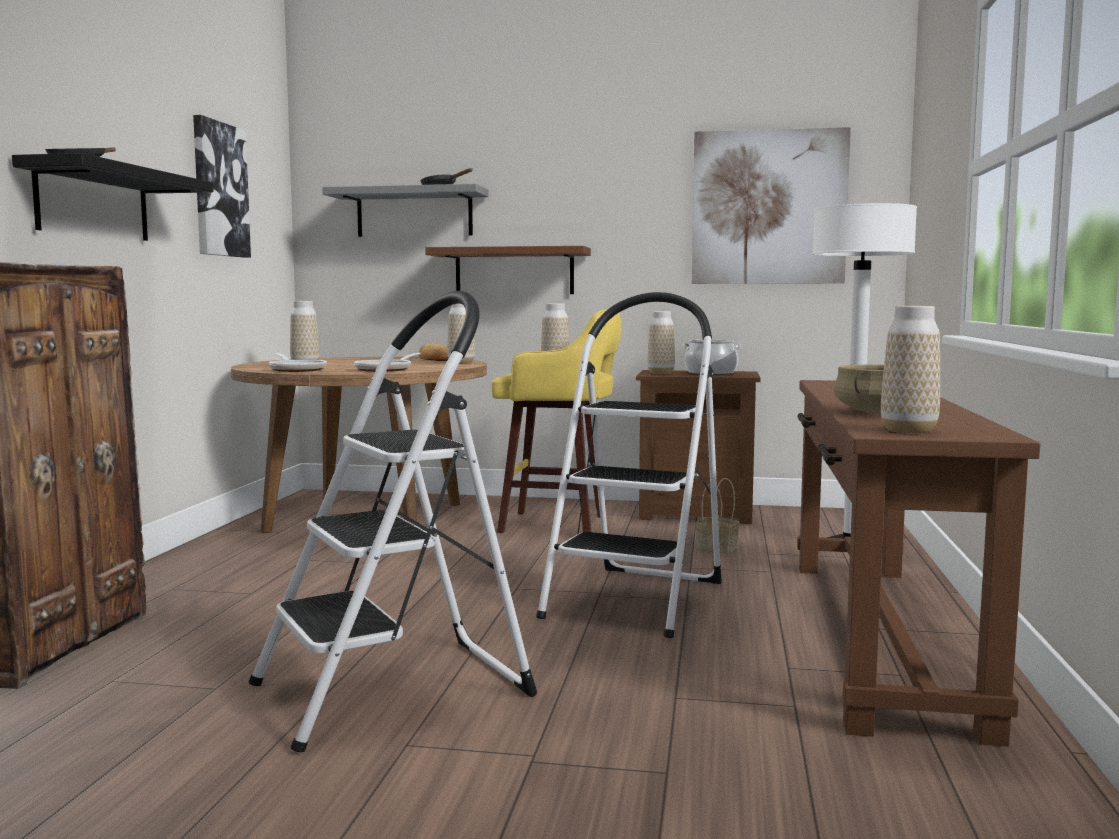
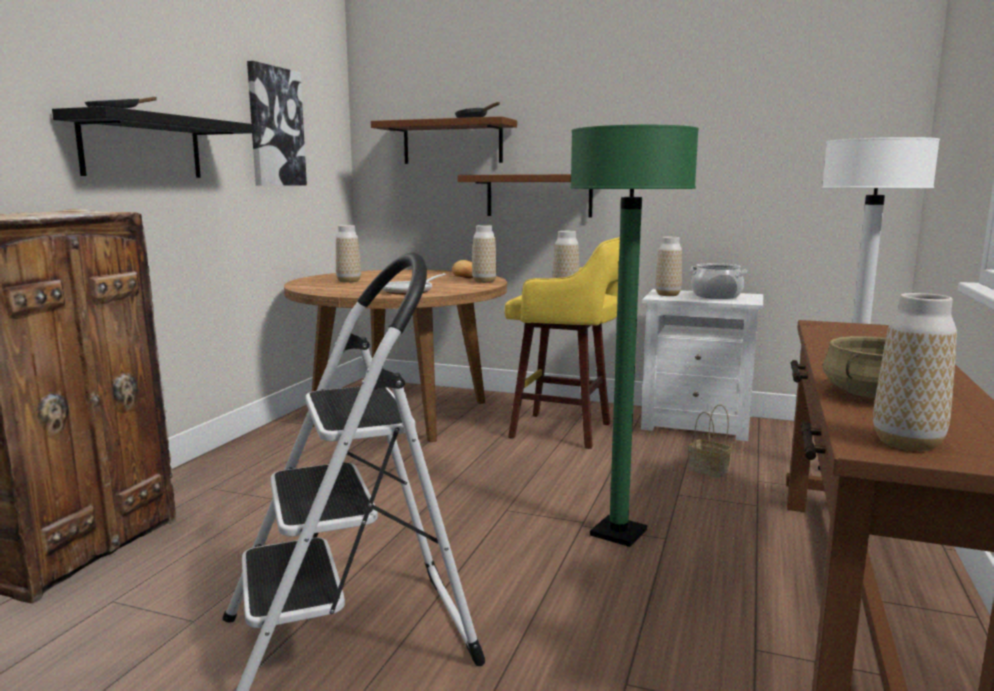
camera: 10 degrees right, 5 degrees up
frying pan [269,353,327,372] -> none
grey shelf [322,184,489,237] -> brown shelf [371,116,517,164]
step ladder [536,292,721,638] -> green floor lamp [570,125,699,547]
brown nightstand [636,370,761,524] -> white nightstand [641,289,763,441]
picture [692,127,851,284] -> none

